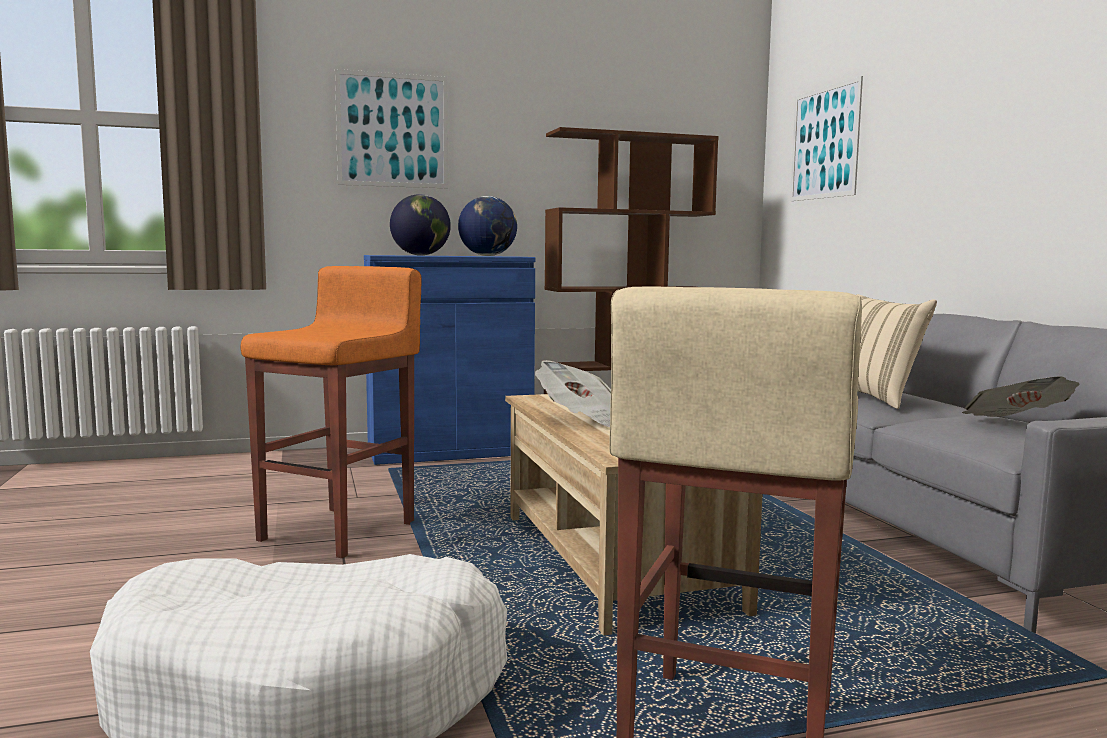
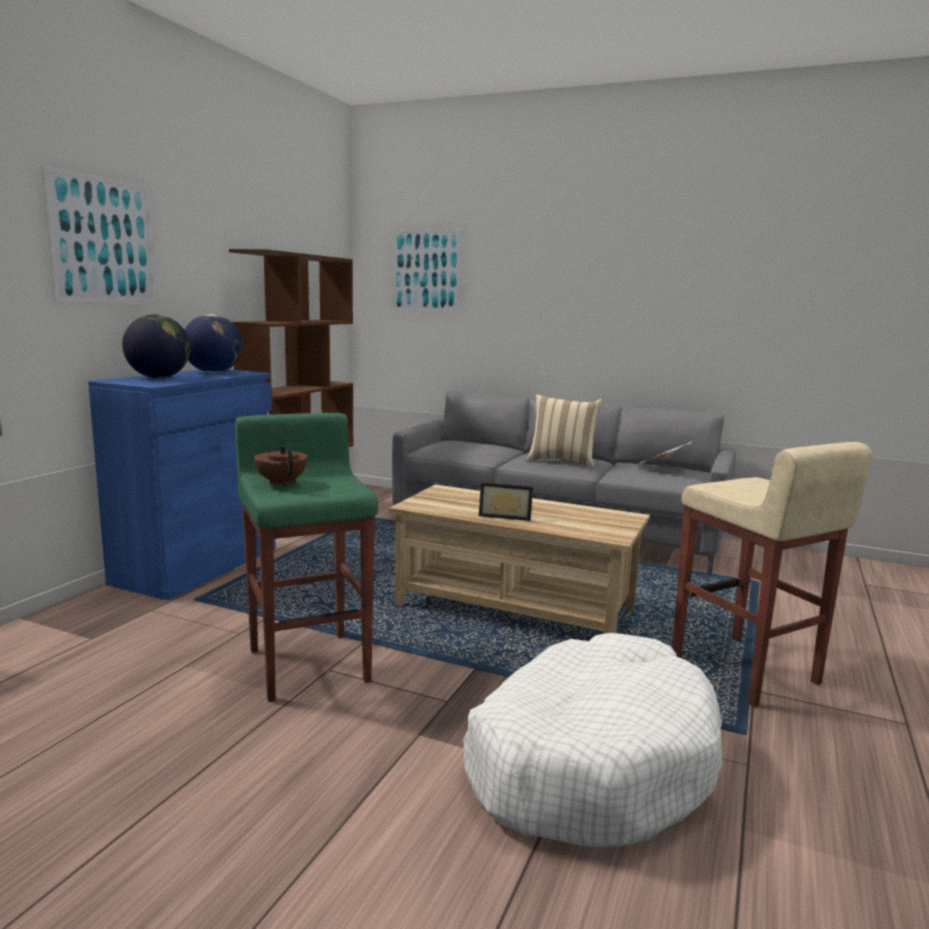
camera: 50 degrees left, 5 degrees up
orange stool [241,266,422,558] -> green stool [235,413,378,702]
newspaper [535,360,611,427] -> picture frame [479,482,533,521]
none -> brown teapot [254,443,308,486]

